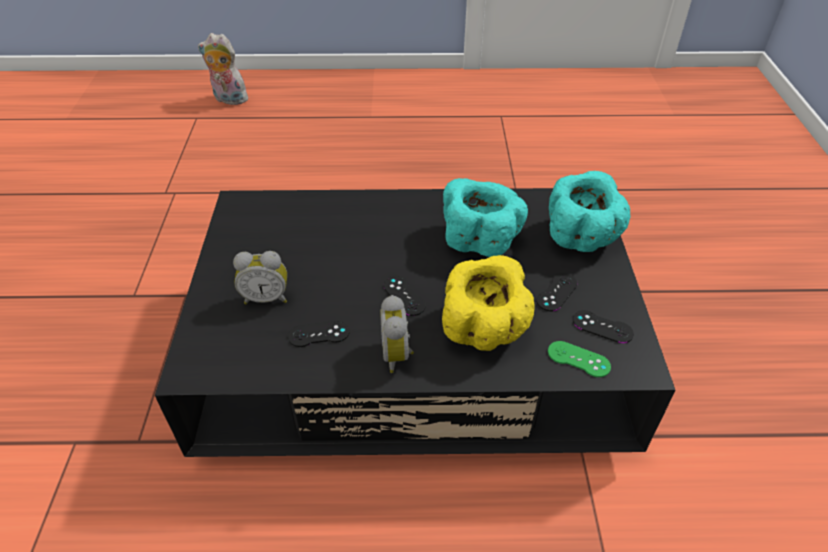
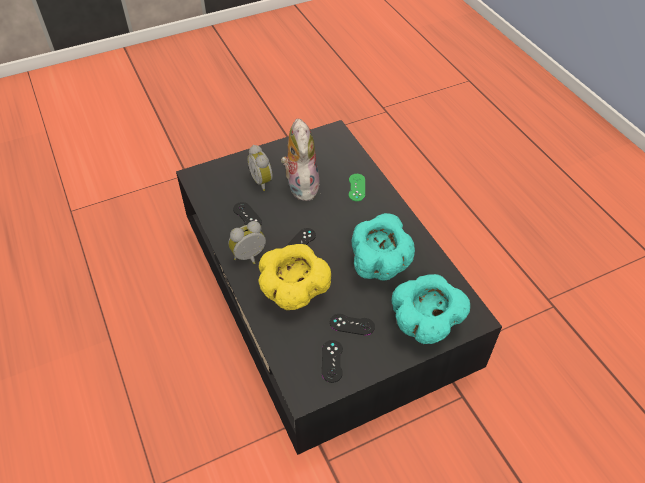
camera: 65 degrees right, 5 degrees up
plush toy [198,33,248,105] -> plush toy moved to [281,119,320,201]
green game controller [548,341,611,377] -> green game controller moved to [349,174,365,201]

